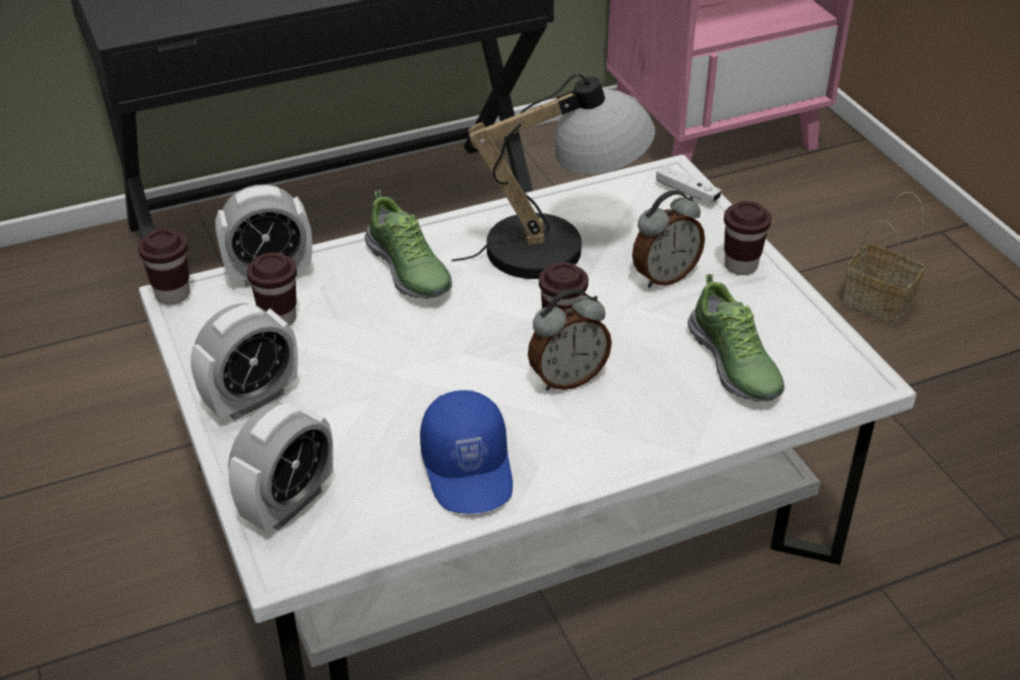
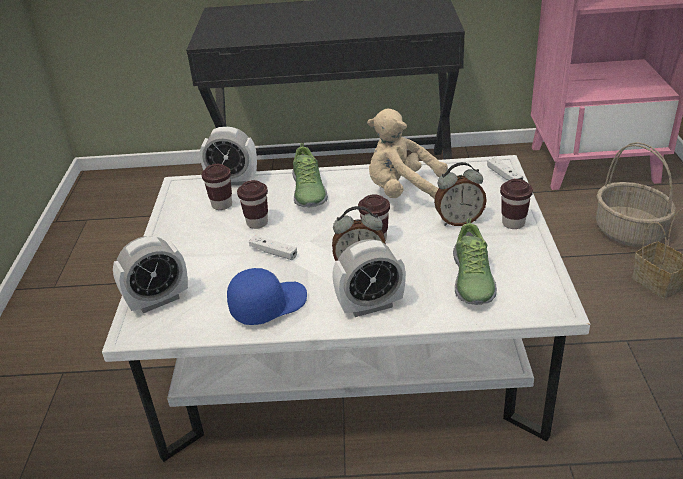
camera: 25 degrees right, 5 degrees down
brown cup [138,228,190,304] -> brown cup moved to [237,180,268,229]
alarm clock [191,303,298,420] -> alarm clock moved to [332,239,406,317]
blue cap [420,390,513,514] -> blue cap turned 135 degrees counterclockwise [227,268,307,325]
table lamp [452,74,655,279] -> beige plush toy [367,109,448,199]
none -> white game controller [249,235,297,260]
none -> basket [596,142,676,247]

